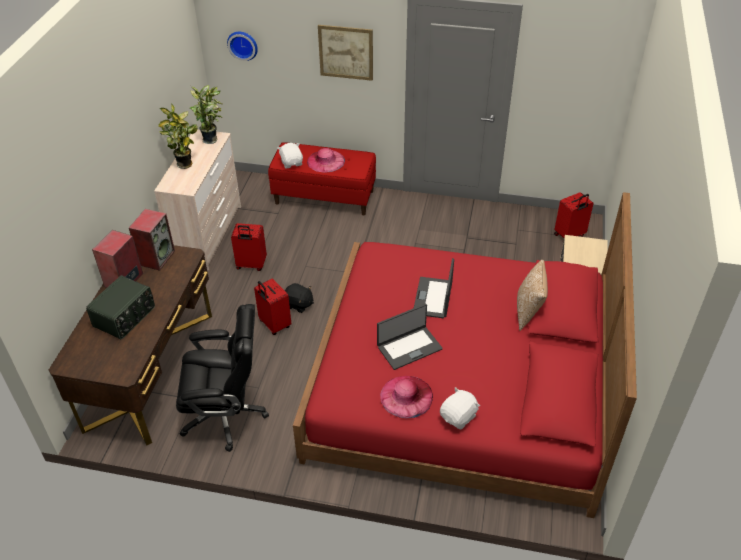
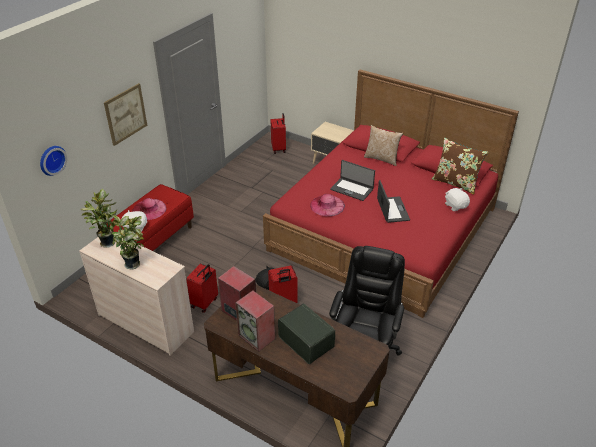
camera: 70 degrees left, 5 degrees down
pink hat [380,376,433,418] -> pink hat moved to [310,194,345,216]
none -> brown pillow [432,138,488,194]

